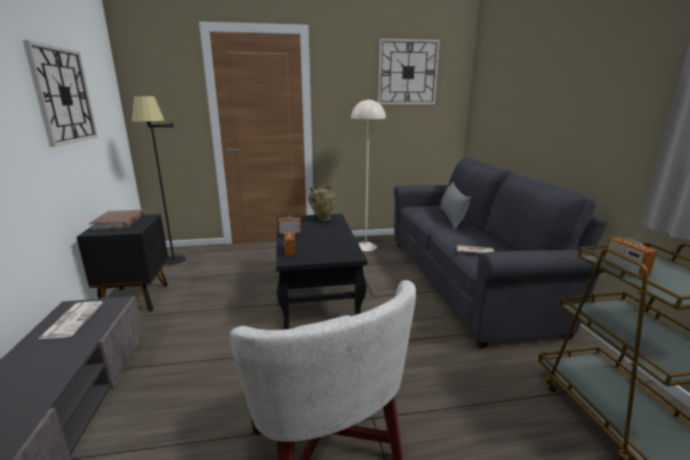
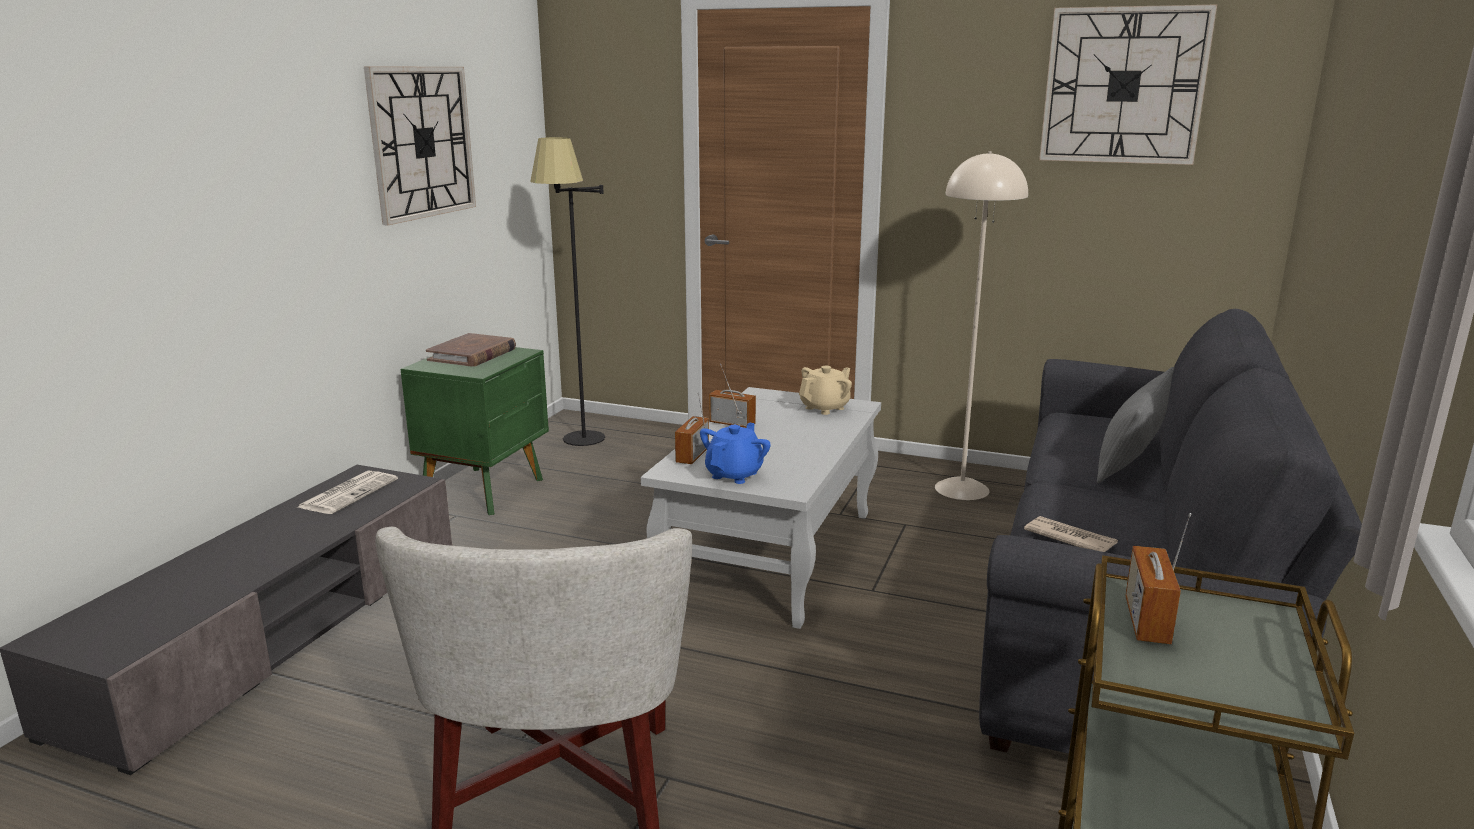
camera: 30 degrees right, 0 degrees up
black nightstand [76,214,168,312] -> green nightstand [401,347,549,515]
black coffee table [276,214,367,329] -> white coffee table [641,387,881,629]
beige vase [308,185,336,221] -> beige teapot [799,366,852,415]
none -> blue teapot [700,423,771,484]

